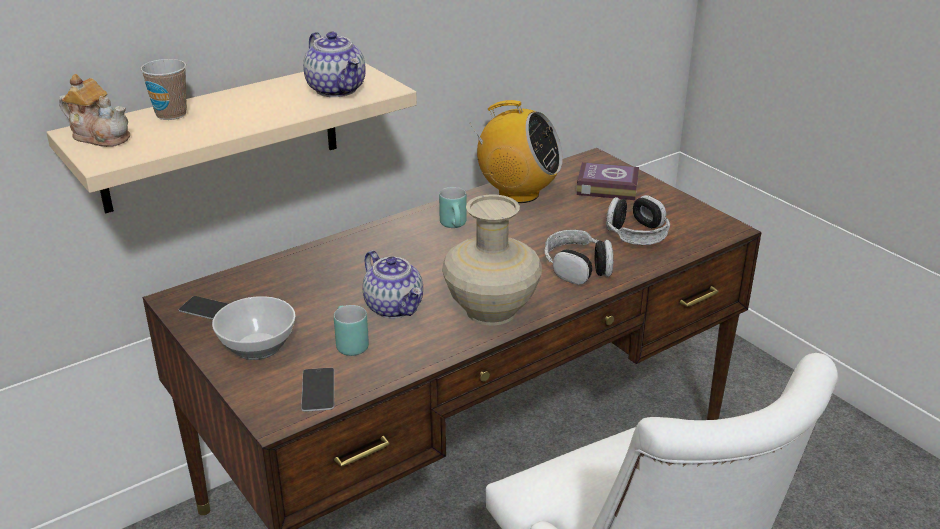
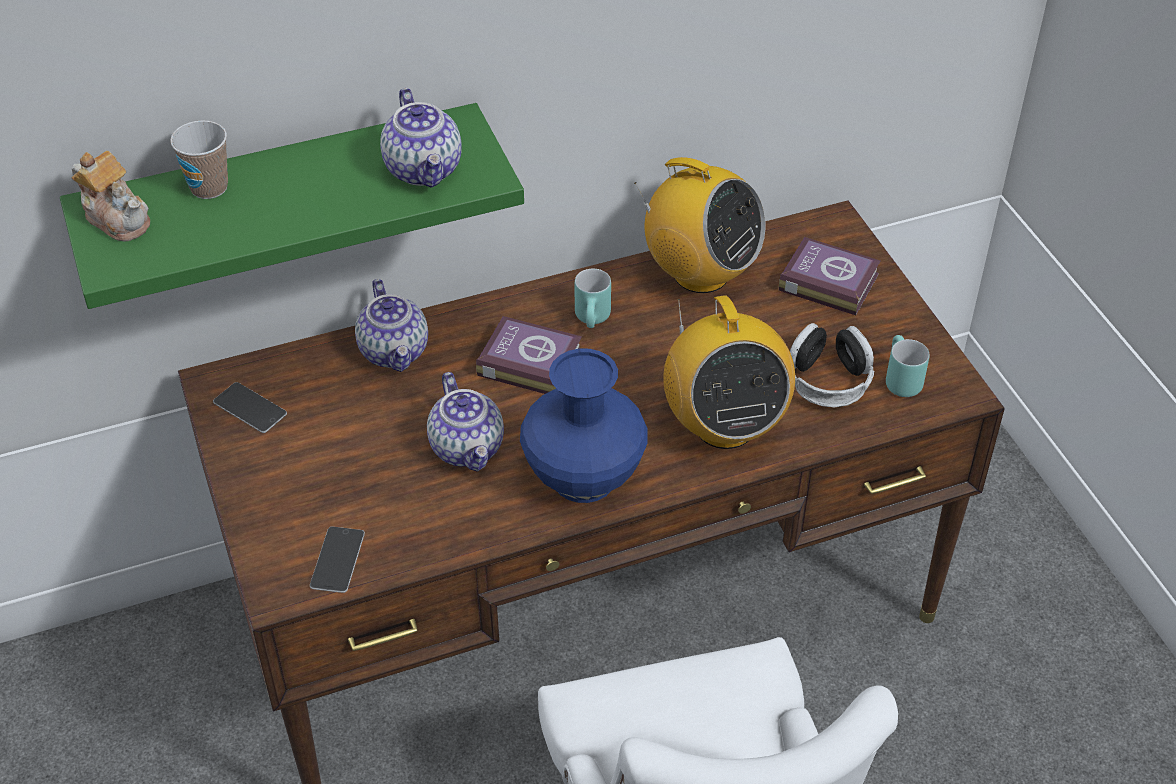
camera: 15 degrees right, 15 degrees up
beige shelf [46,63,417,213] -> green shelf [60,103,524,309]
bowl [212,296,296,360] -> none
turquoise mug [334,305,369,356] -> turquoise mug moved to [886,335,930,397]
beige vase [442,194,542,326] -> blue vase [520,348,648,503]
headphones [544,230,614,285] -> radio [663,295,795,449]
none -> teapot [355,279,428,372]
none -> book [476,316,582,394]

